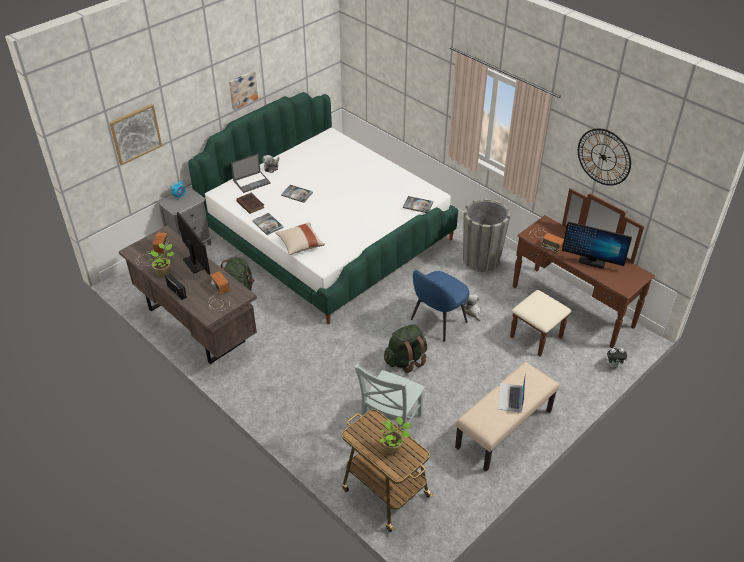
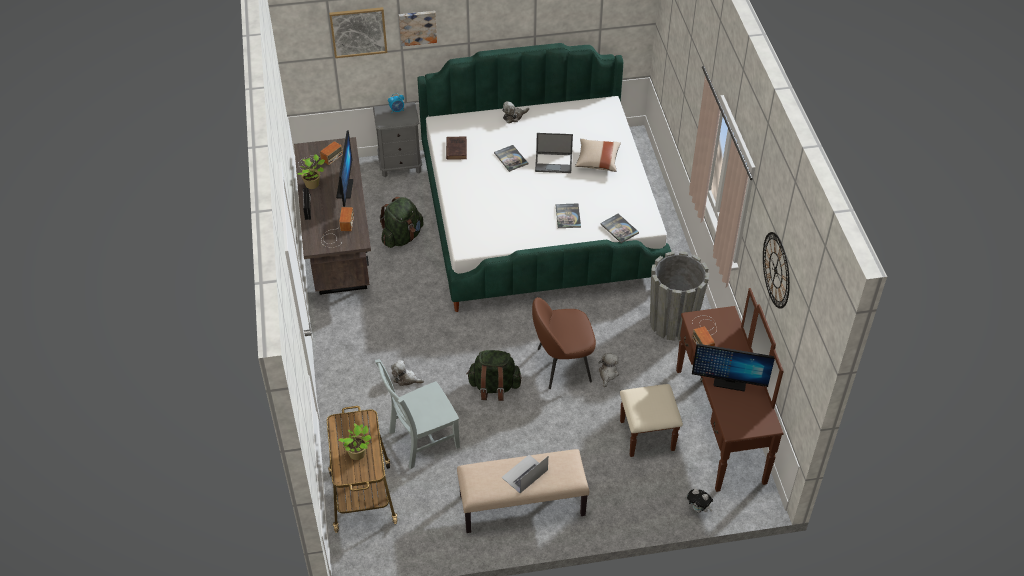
camera: 35 degrees right, 5 degrees up
picture [229,71,258,110] -> picture moved to [399,11,437,46]
laptop [231,154,271,193] -> laptop moved to [535,133,573,173]
book [252,213,284,235] -> book moved to [556,203,581,228]
beige pillow [276,222,325,255] -> beige pillow moved to [575,139,621,172]
blue chair [411,270,469,342] -> brown chair [532,297,596,389]
monitor [562,221,632,269] -> monitor turned 45 degrees counterclockwise [692,344,775,391]
none -> plush toy [391,360,424,386]

